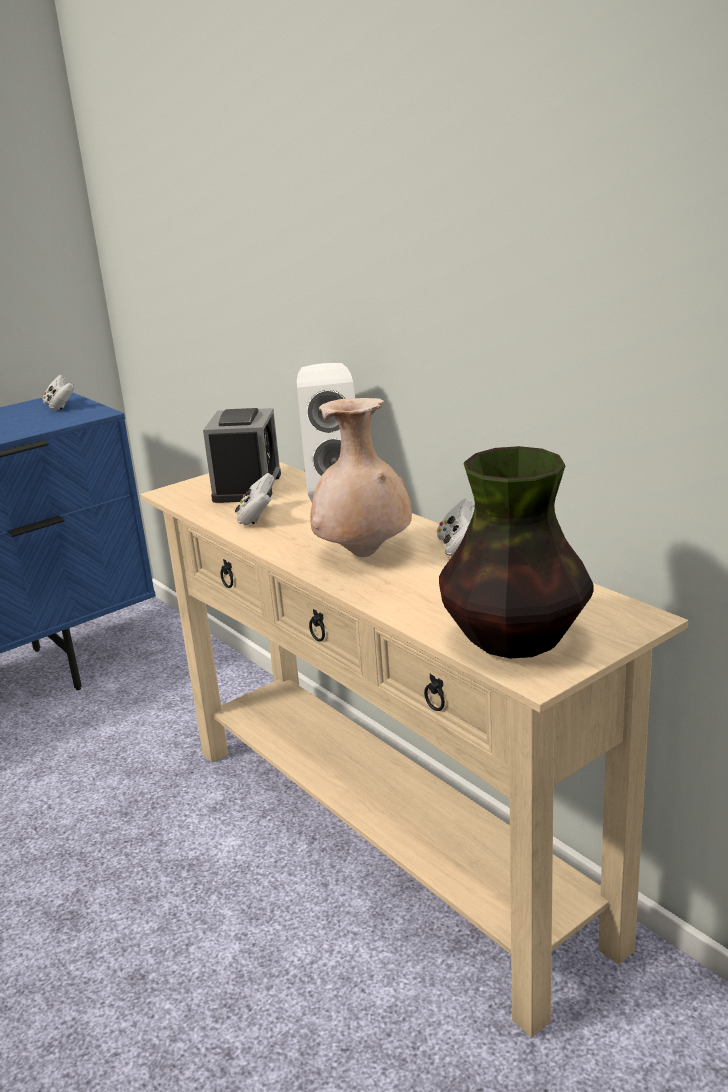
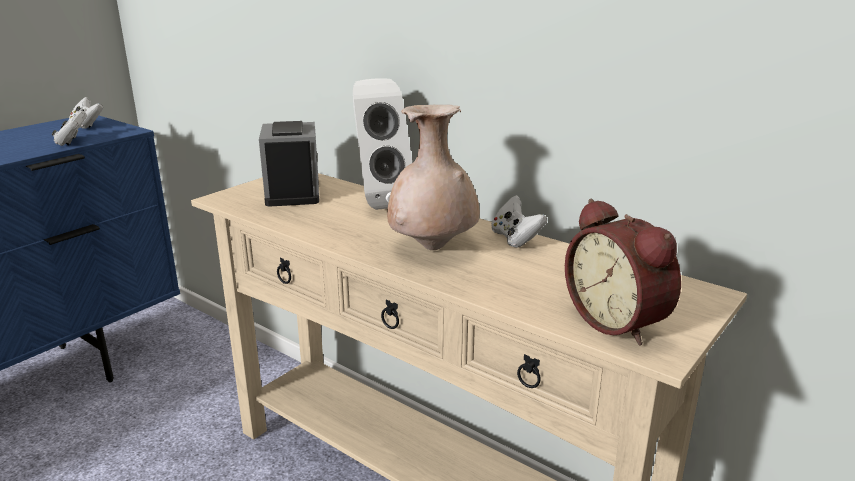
camera: 15 degrees left, 0 degrees up
white game controller [235,473,274,526] -> white game controller moved to [52,110,87,146]
vase [439,446,594,659] -> alarm clock [565,199,681,346]

